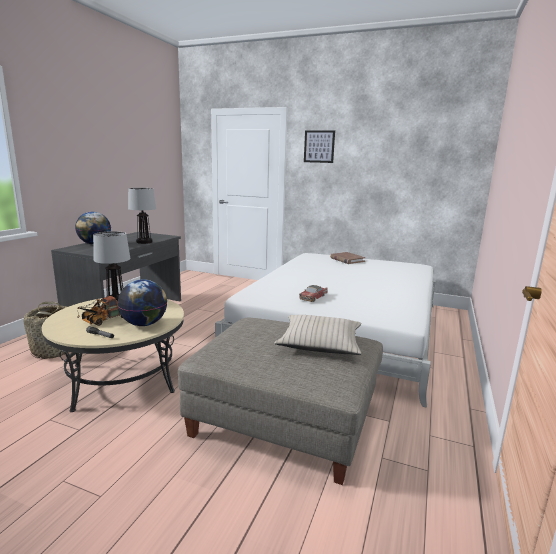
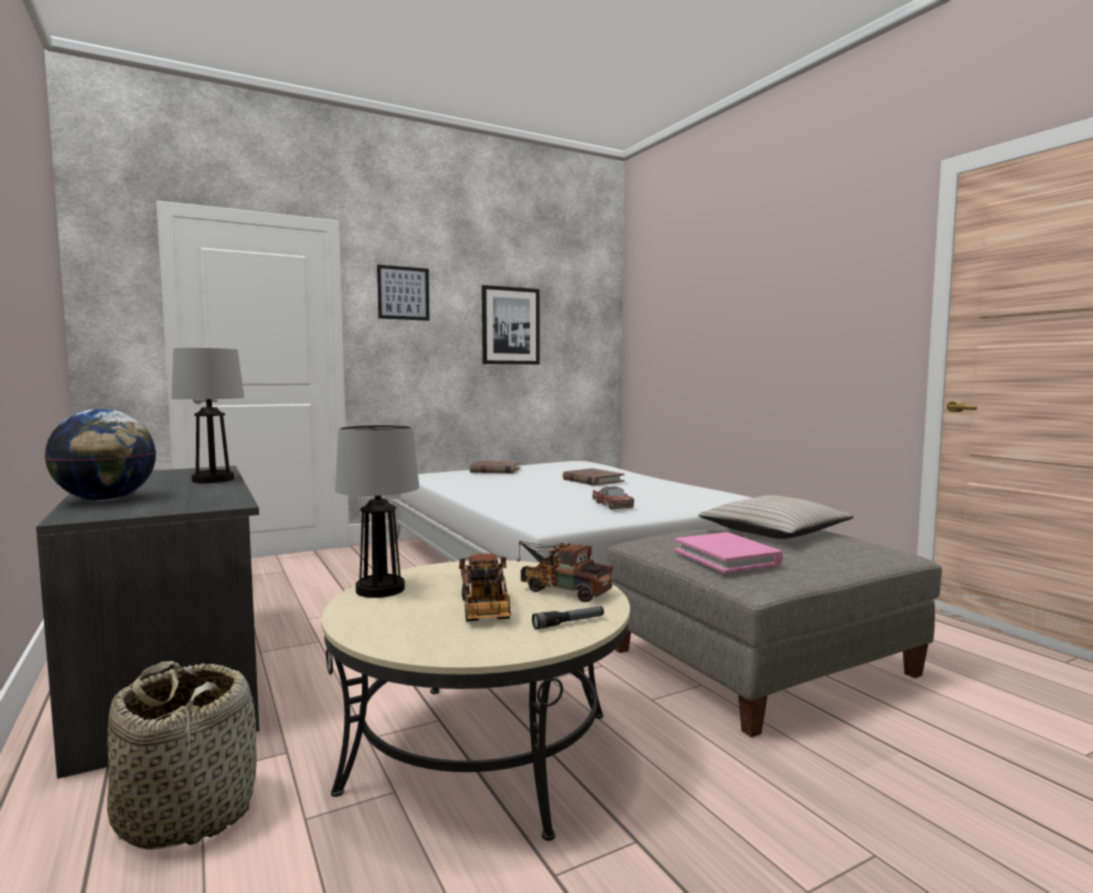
camera: 50 degrees left, 10 degrees down
globe [118,279,167,326] -> toy truck [517,541,613,602]
none -> picture [482,285,540,365]
none -> brown book [563,468,625,486]
none -> pink book [674,532,783,573]

